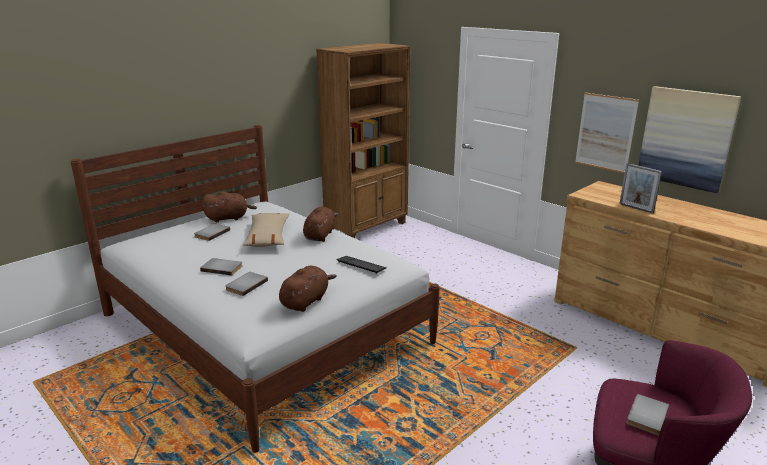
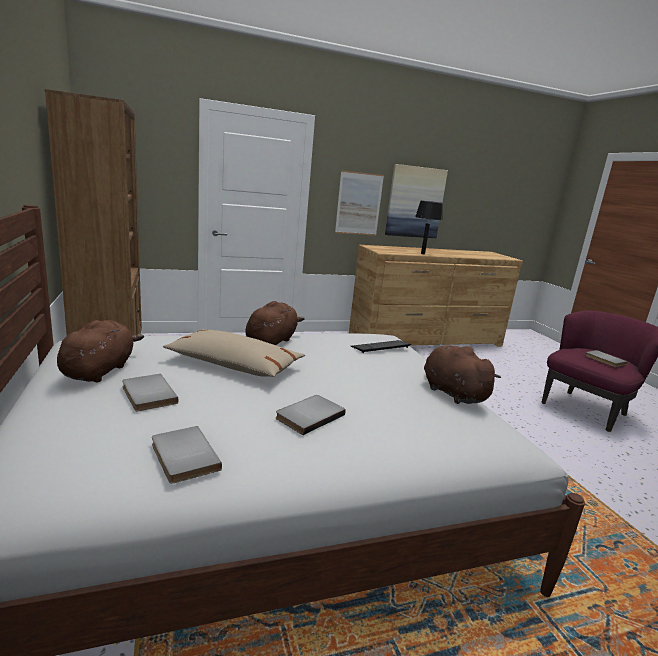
camera: 65 degrees left, 5 degrees down
grey book [225,272,268,296] -> grey book moved to [152,426,222,484]
brown plush toy [303,207,338,242] -> brown plush toy turned 75 degrees clockwise [246,301,305,345]
picture frame [619,163,662,214] -> black table lamp [415,201,443,254]

